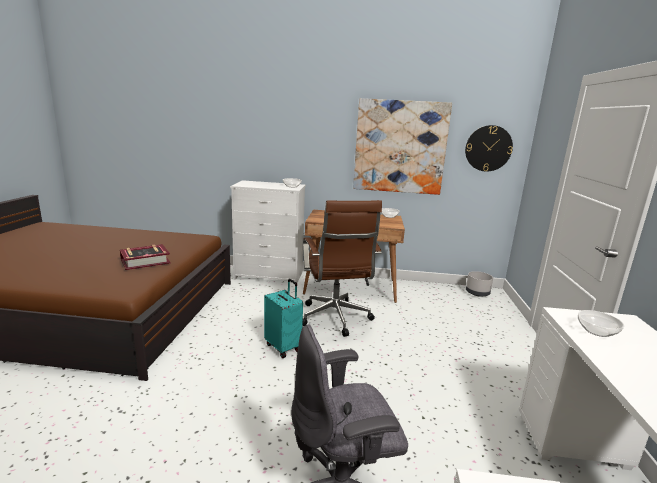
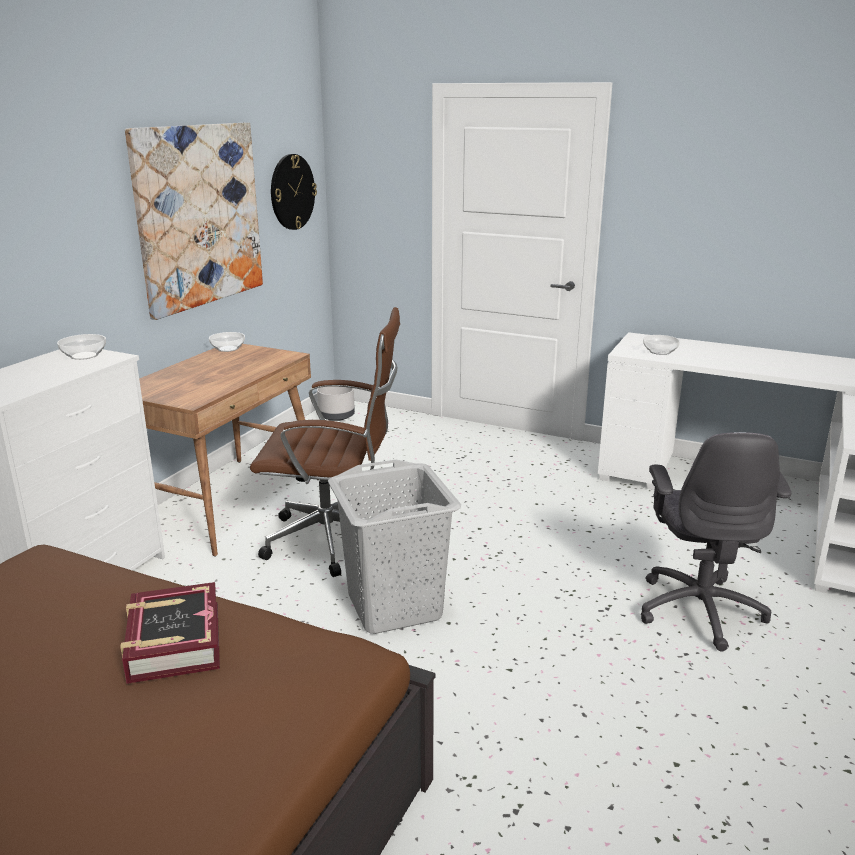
camera: 70 degrees left, 5 degrees up
turquoise suitcase [264,279,303,358] -> grey laundry basket [328,460,461,634]

